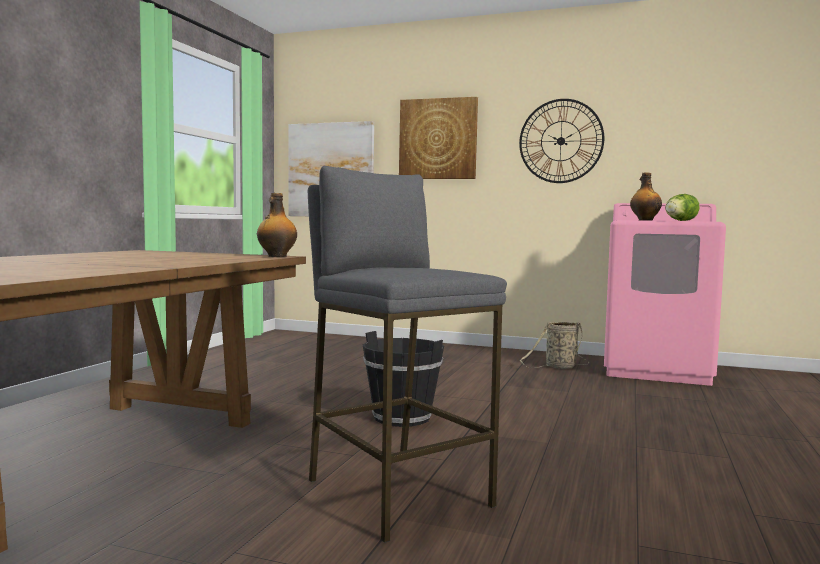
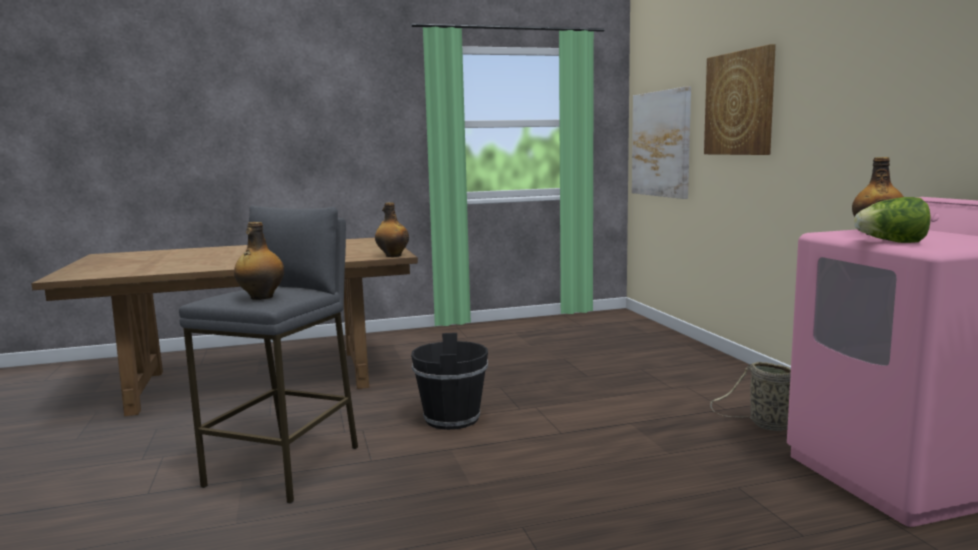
camera: 55 degrees right, 5 degrees up
wall clock [519,99,604,183] -> none
none -> bottle [234,222,284,300]

